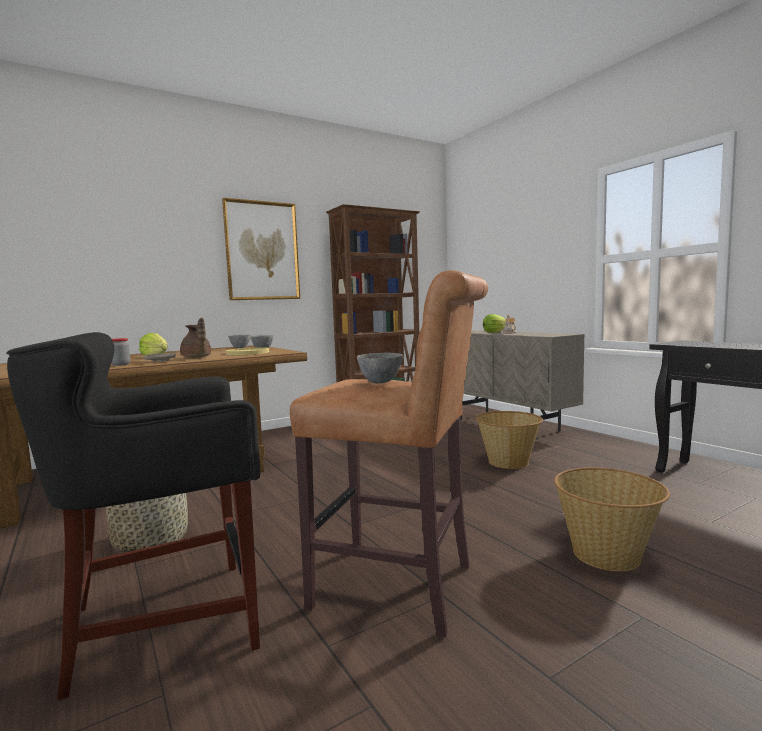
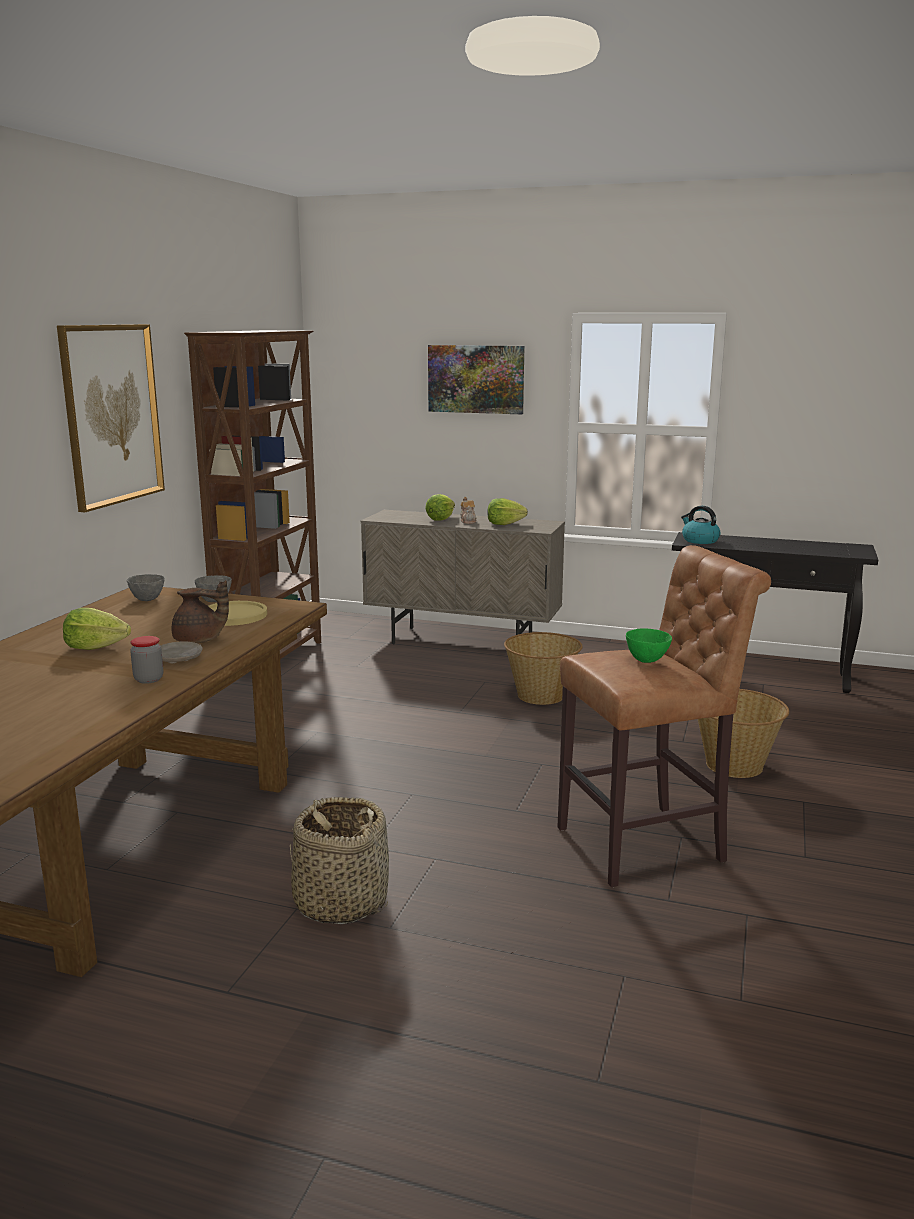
camera: 40 degrees left, 10 degrees up
black stool [6,332,260,701] -> none
grey bowl [357,353,402,383] -> green bowl [626,629,672,663]
none -> picture [428,345,524,414]
none -> lettuce [487,498,528,525]
none -> kettle [681,506,721,544]

